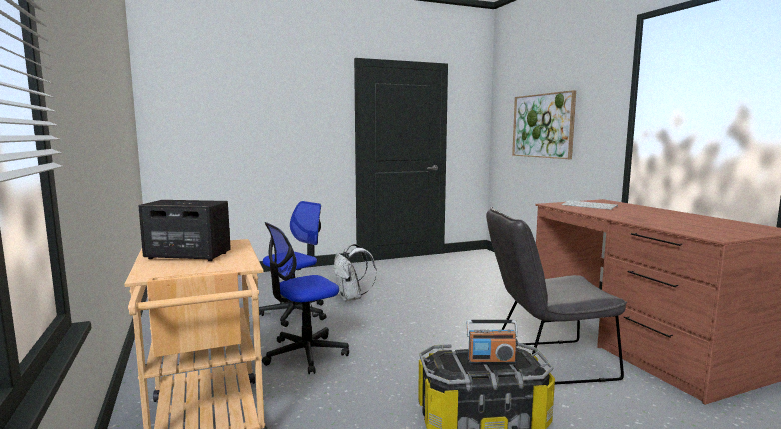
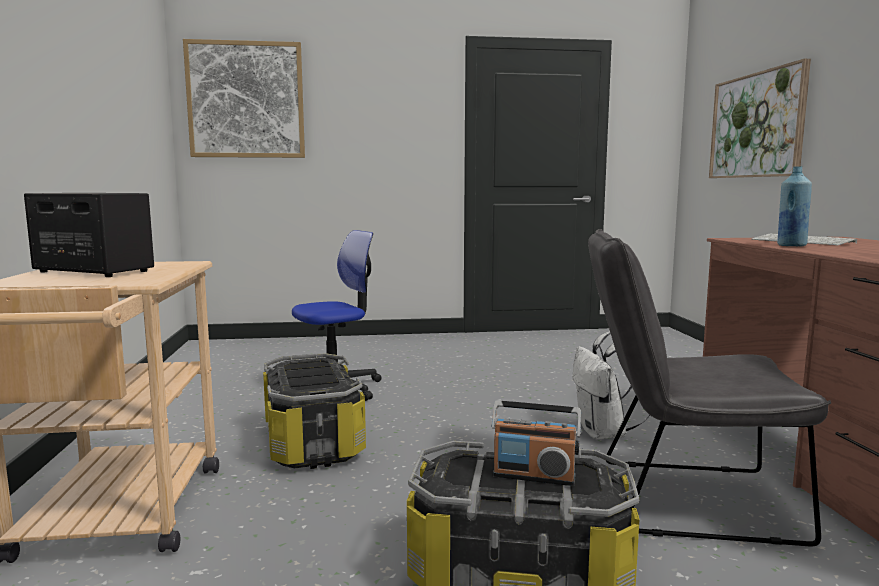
camera: 15 degrees right, 0 degrees up
office chair [262,222,349,374] -> storage box [263,353,366,469]
white backpack [334,244,377,301] -> white backpack moved to [572,332,650,440]
none -> picture [183,39,305,158]
none -> blue bottle [777,166,812,246]

